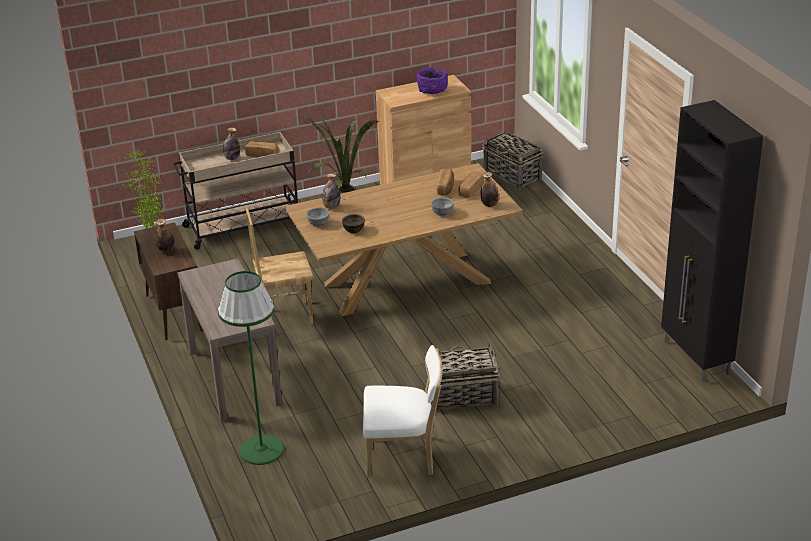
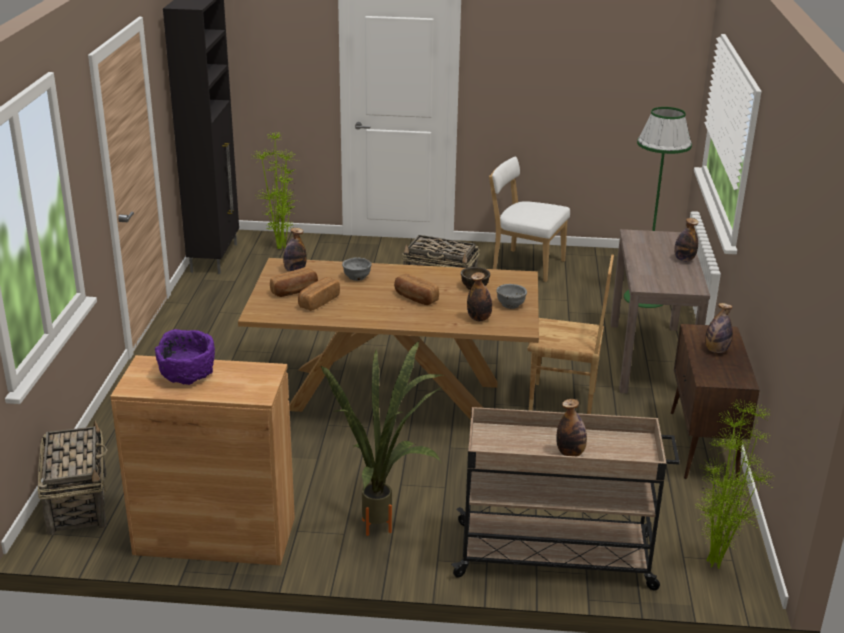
camera: 155 degrees left, 5 degrees down
bread [245,141,279,157] -> bread moved to [394,273,439,305]
none -> potted plant [252,133,299,249]
none -> bottle [674,218,699,262]

